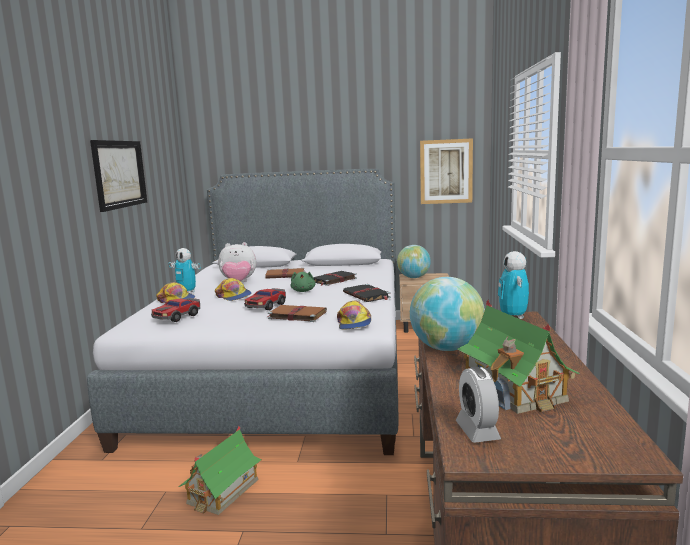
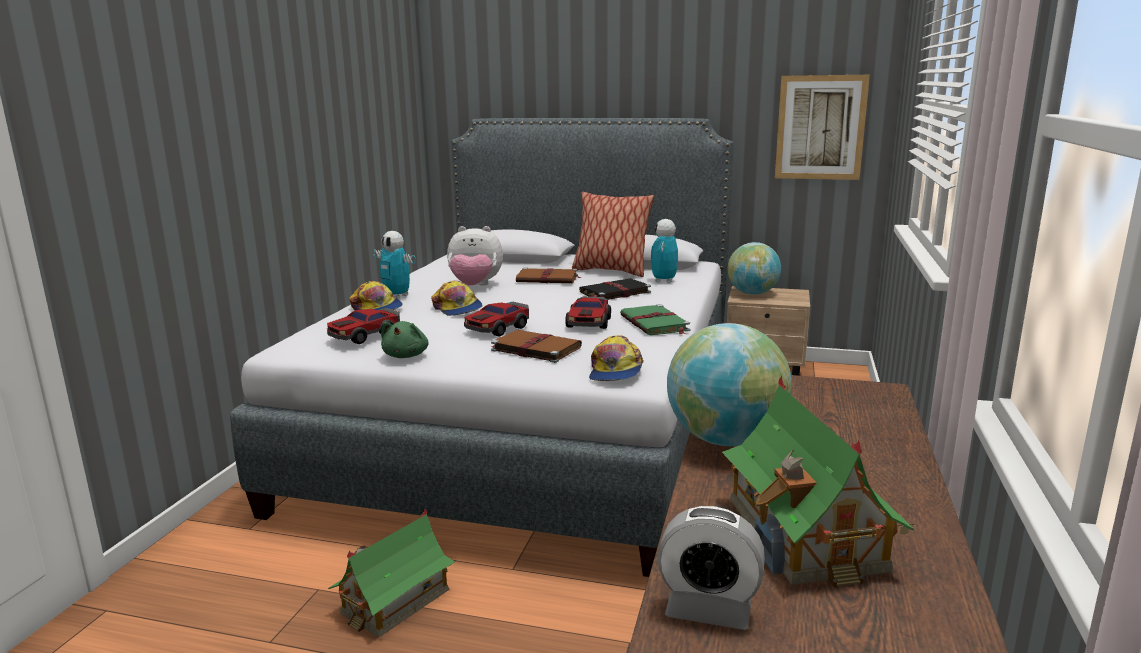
camera: 10 degrees right, 5 degrees up
picture [90,140,147,212] -> none
green plush toy [291,272,316,292] -> green plush toy moved to [381,321,429,358]
black book [343,284,391,302] -> green book [620,304,690,335]
alarm clock [456,367,501,443] -> alarm clock turned 75 degrees counterclockwise [658,506,765,630]
toy robot [498,251,529,319] -> toy robot moved to [650,219,678,283]
none -> toy car [565,296,611,329]
none -> pillow [572,192,654,277]

